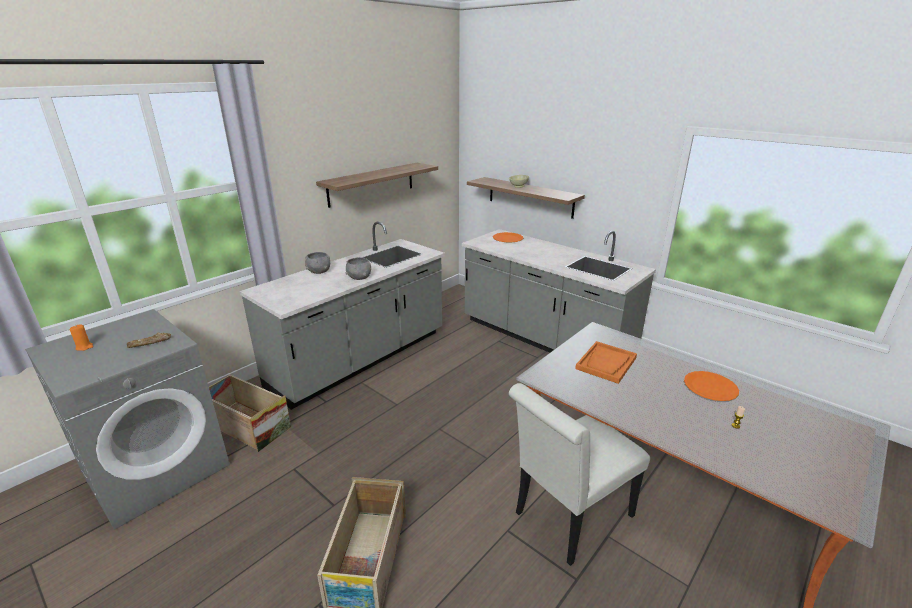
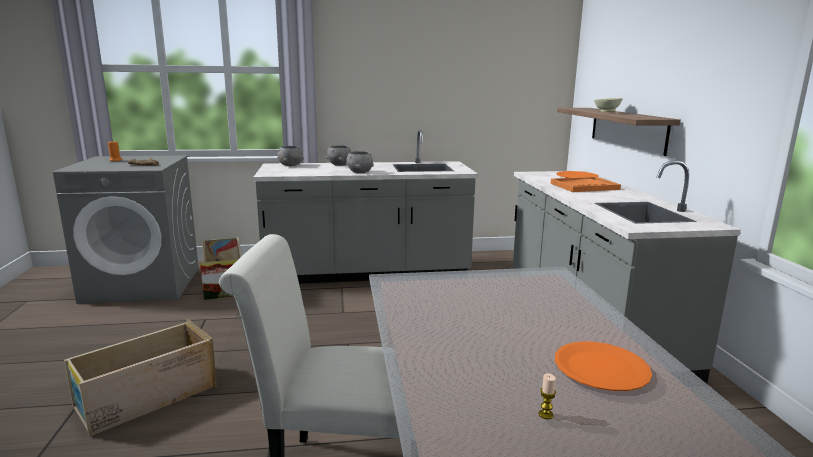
camera: 40 degrees right, 10 degrees down
shelf [316,163,438,208] -> none
orange tray [575,341,637,384] -> orange tray moved to [551,177,621,192]
none -> grey bowl [277,146,304,166]

